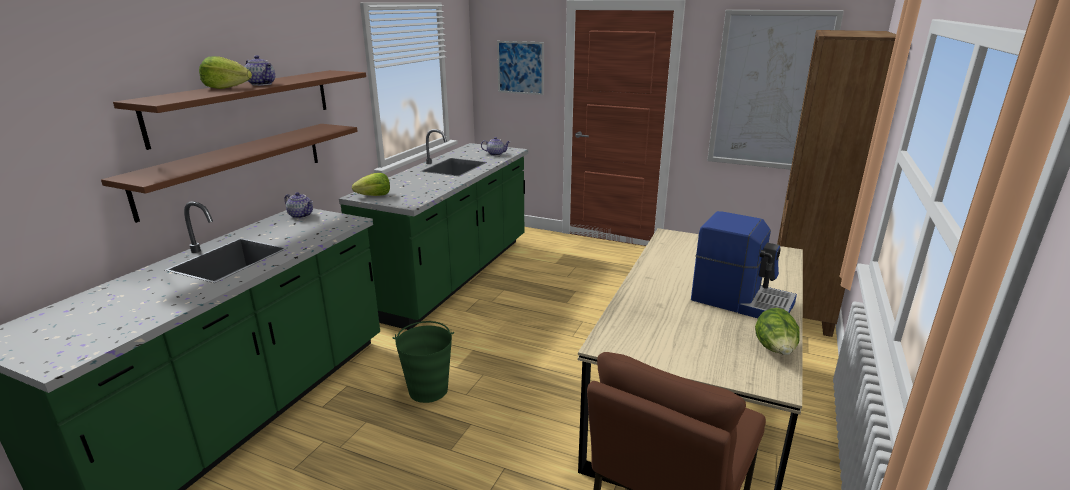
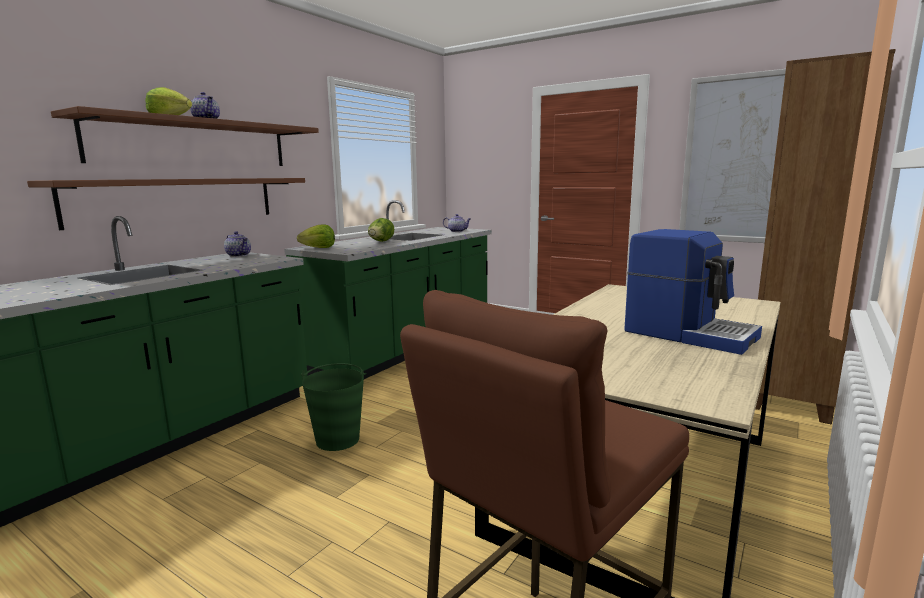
camera: 10 degrees right, 10 degrees down
picture [497,41,544,95] -> none
lettuce [755,308,800,355] -> lettuce moved to [368,218,394,242]

